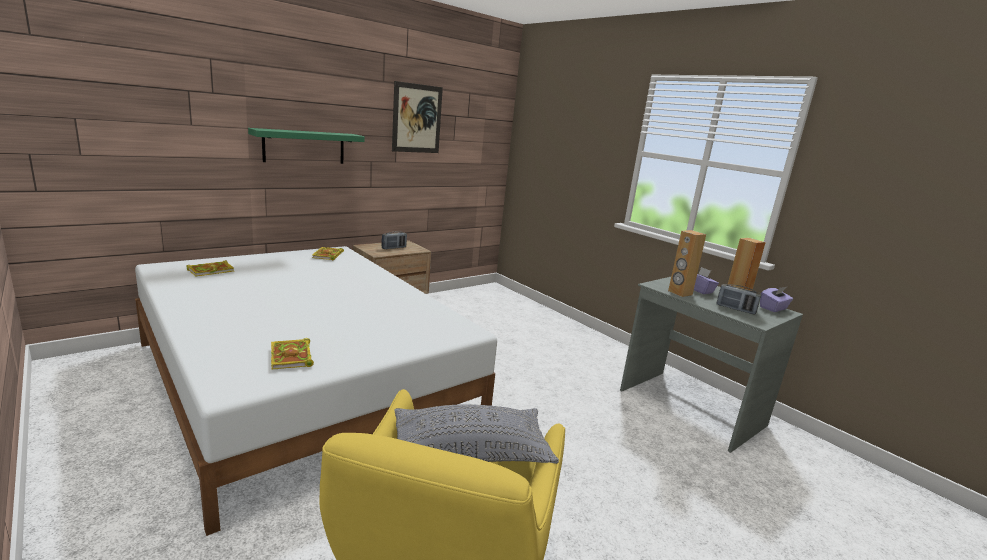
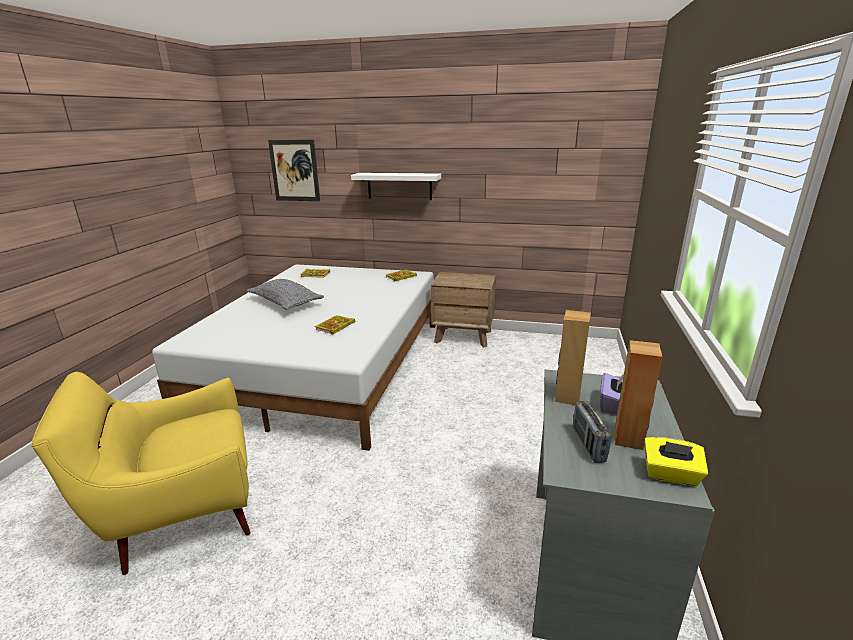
camera: 55 degrees right, 5 degrees up
green shelf [248,128,365,164] -> white shelf [351,173,441,200]
book [271,338,314,369] -> book moved to [315,315,355,335]
radio [381,231,407,249] -> none
picture [392,81,443,153] -> picture moved to [268,140,320,201]
grey pillow [394,404,559,464] -> grey pillow moved to [247,279,324,310]
purple tissue box [760,287,793,312] -> yellow tissue box [644,437,708,486]

